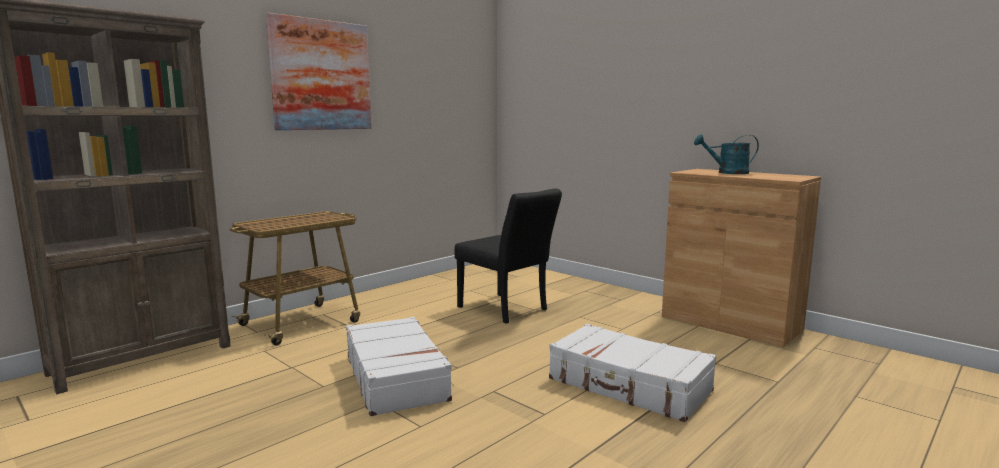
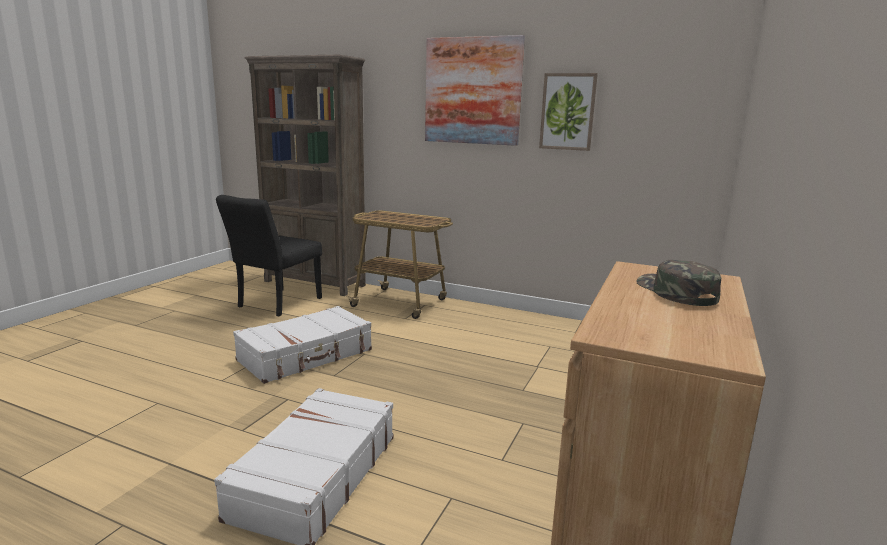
camera: 70 degrees right, 5 degrees up
black chair [455,188,562,324] -> black chair moved to [216,195,322,316]
turquoise watering can [694,134,759,174] -> green cap [636,260,721,306]
none -> picture [539,73,598,151]

